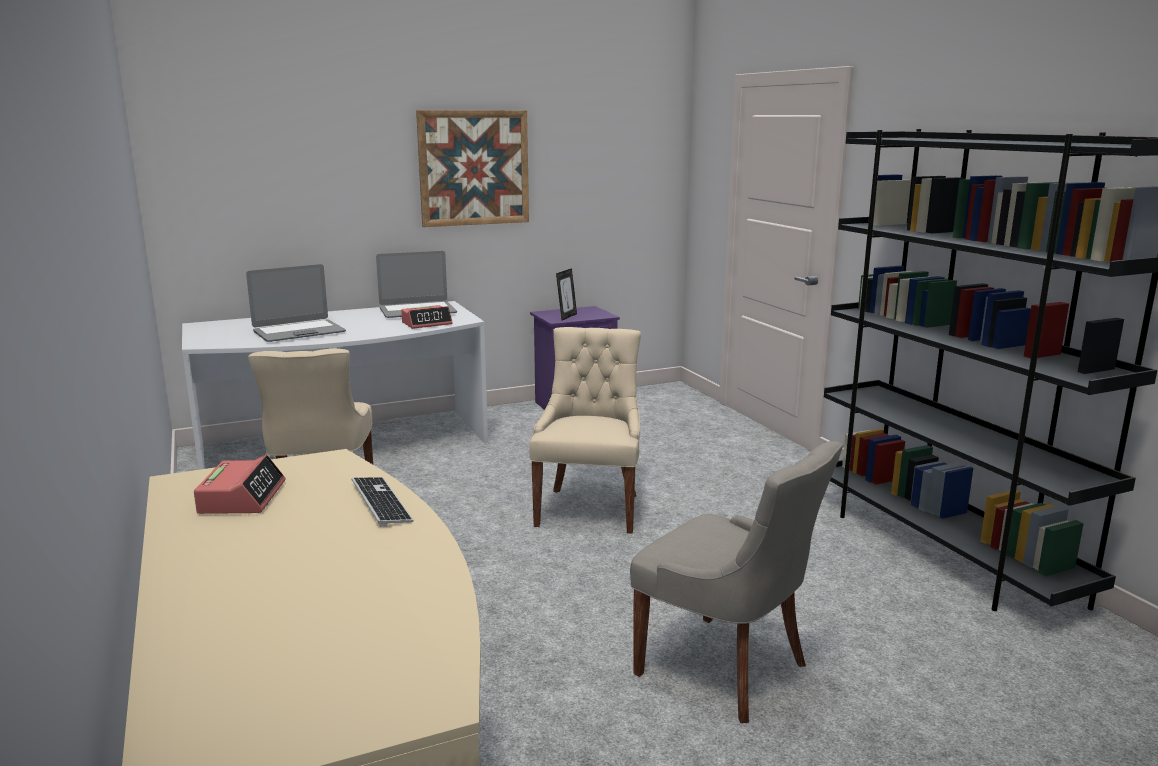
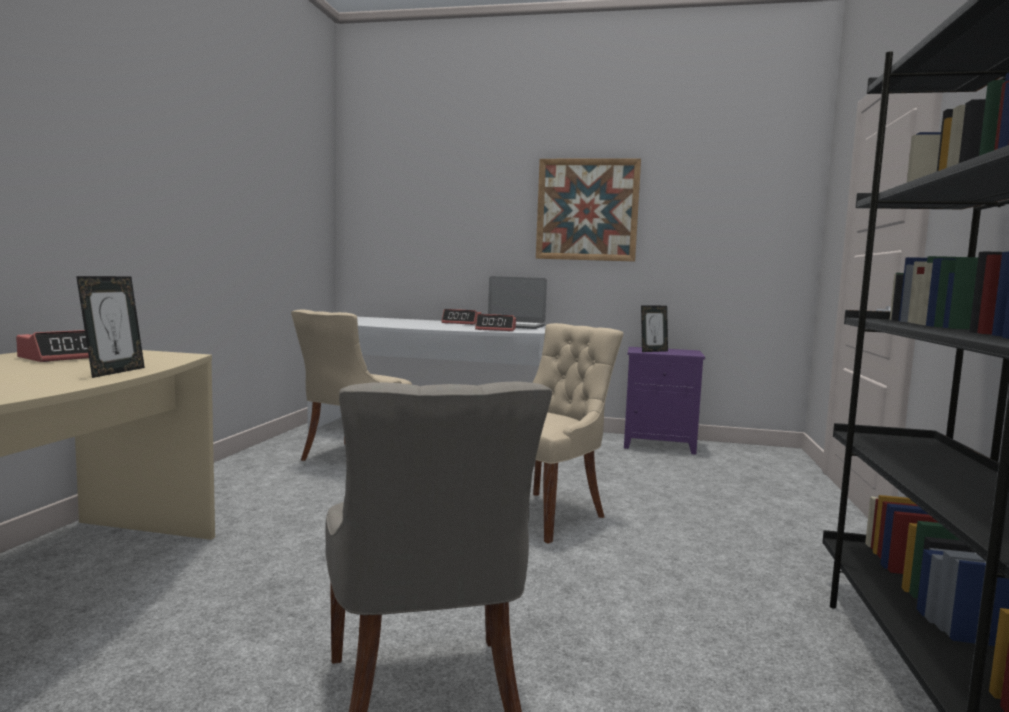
camera: 35 degrees right, 10 degrees down
laptop [246,264,346,342] -> none
keyboard [352,477,413,526] -> picture frame [76,276,145,378]
none -> alarm clock [441,309,481,325]

